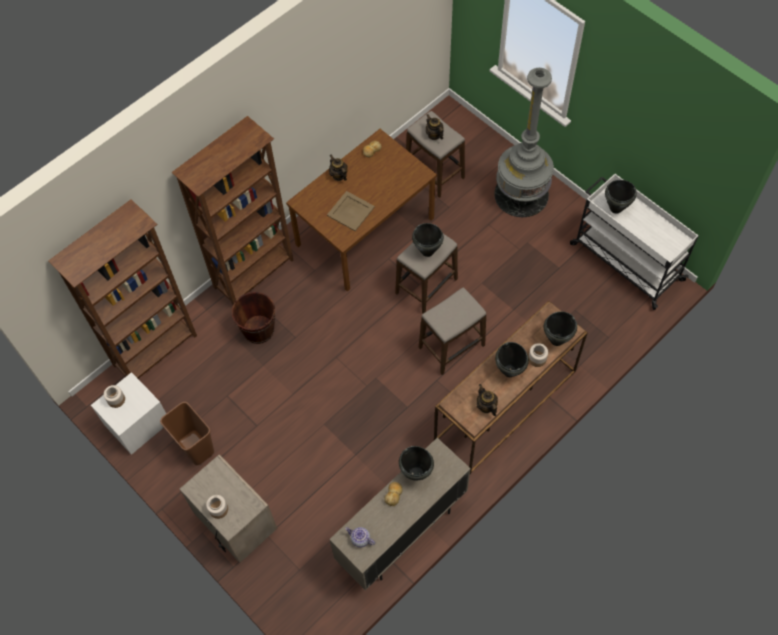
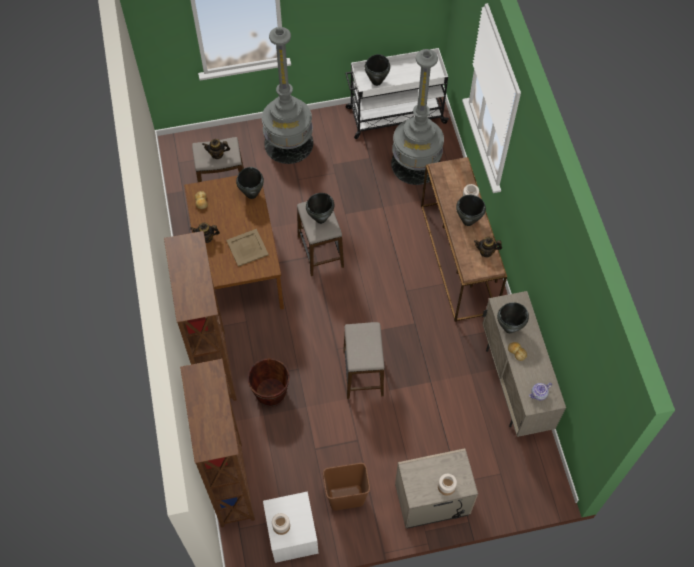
camera: 60 degrees left, 0 degrees up
stool [419,287,486,375] -> stool moved to [343,322,384,399]
black cooking pot [544,311,577,346] -> black cooking pot moved to [236,167,264,199]
none -> grey floor lamp [391,49,444,185]

